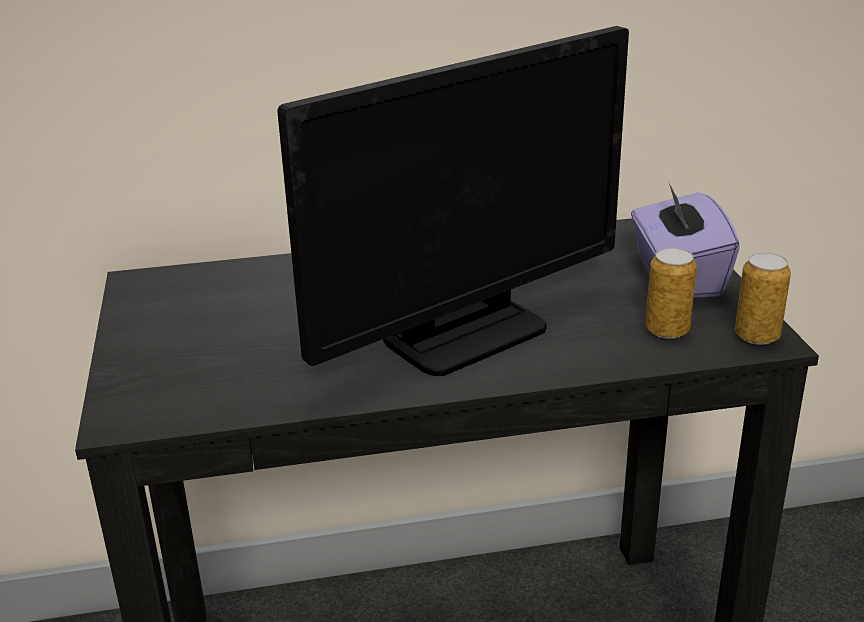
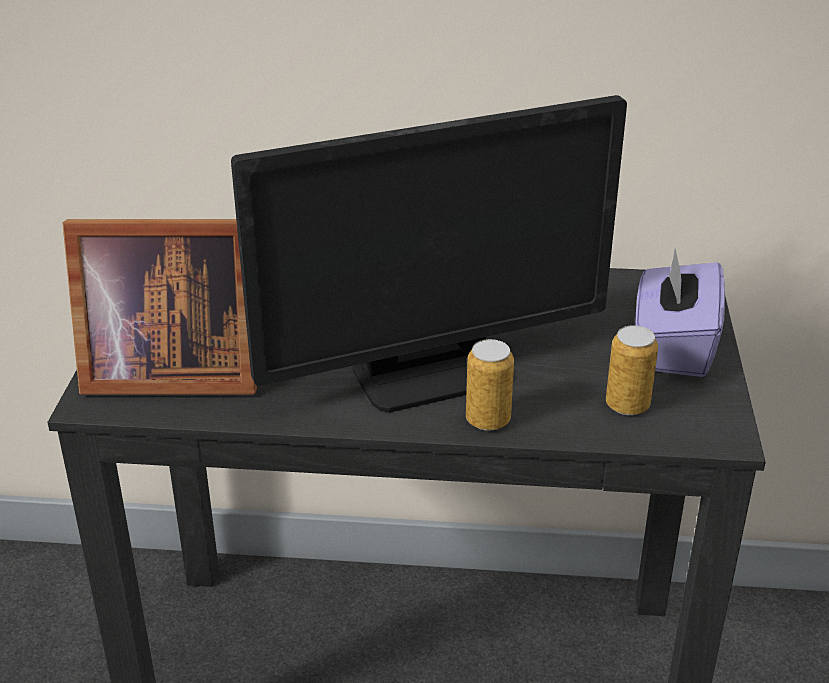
camera: 15 degrees right, 5 degrees up
can [735,253,791,345] -> can moved to [466,339,514,431]
none -> picture frame [63,219,257,395]

